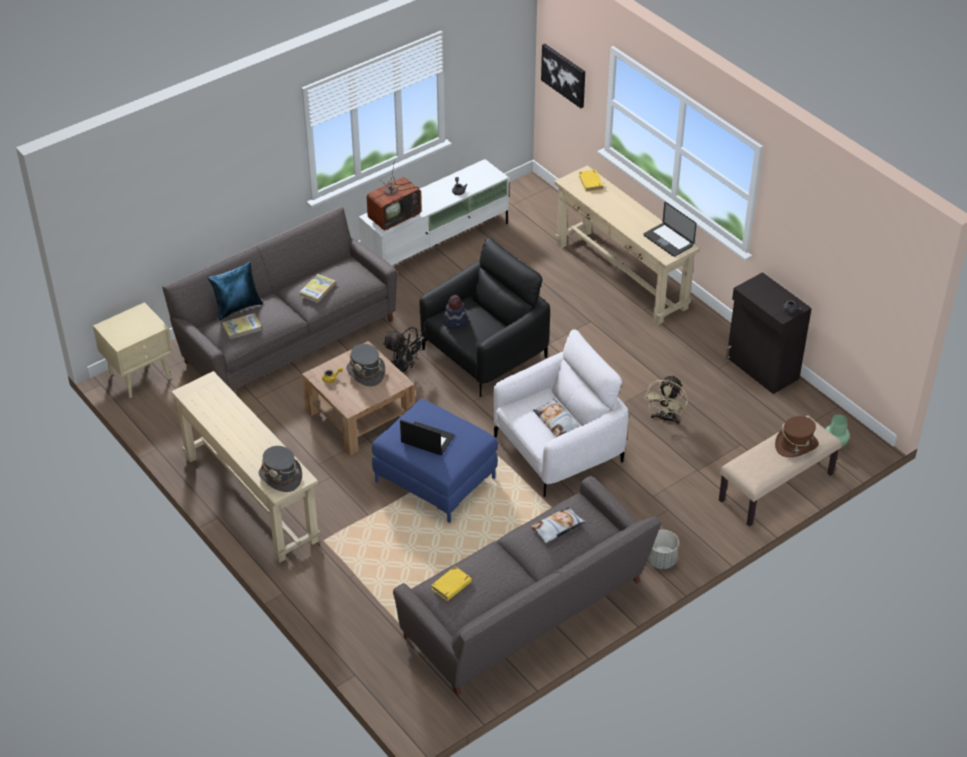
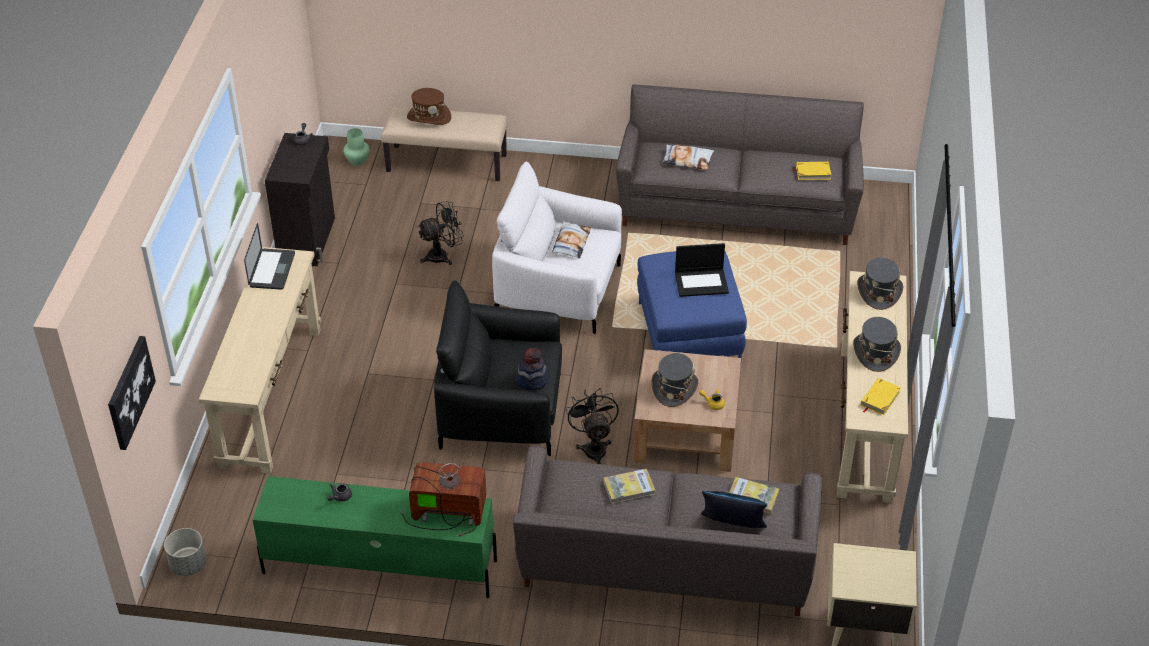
camera: 135 degrees left, 0 degrees up
white tv stand [359,159,509,265] -> green tv stand [253,476,497,598]
laptop [400,420,455,455] -> laptop turned 75 degrees counterclockwise [675,243,729,297]
yellow book [579,170,603,192] -> yellow book moved to [861,378,901,416]
beige fan [644,375,688,425] -> black fan [418,201,464,265]
grey planter [647,530,679,569] -> grey planter moved to [164,528,206,576]
none -> grey hat [853,317,901,372]

